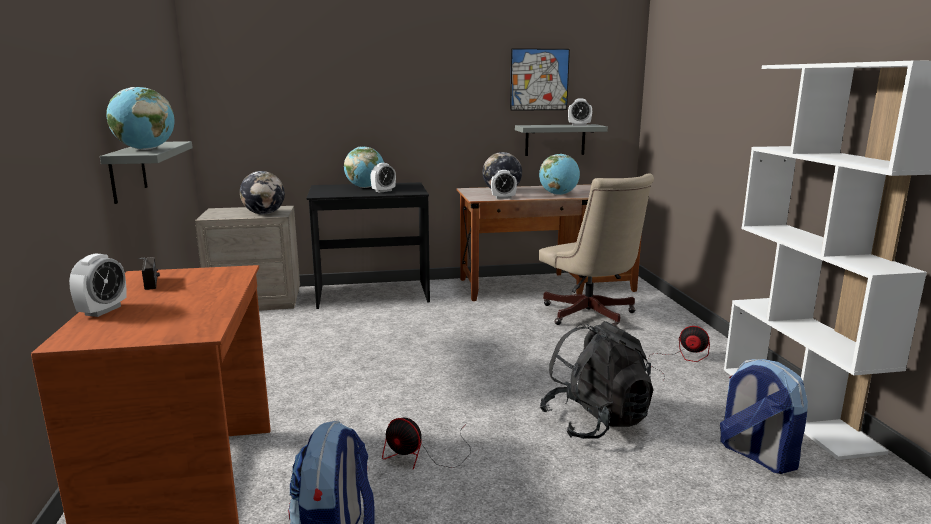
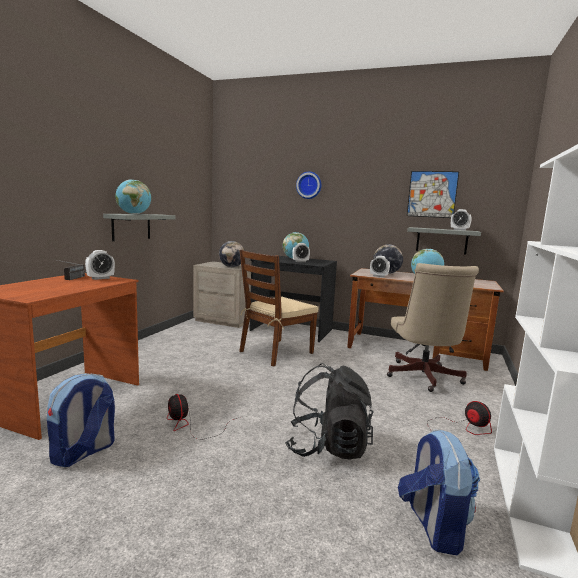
camera: 30 degrees right, 5 degrees down
alarm clock [69,253,127,317] -> alarm clock moved to [85,250,115,280]
none -> brown chair [239,250,318,366]
none -> wall clock [296,171,321,199]

